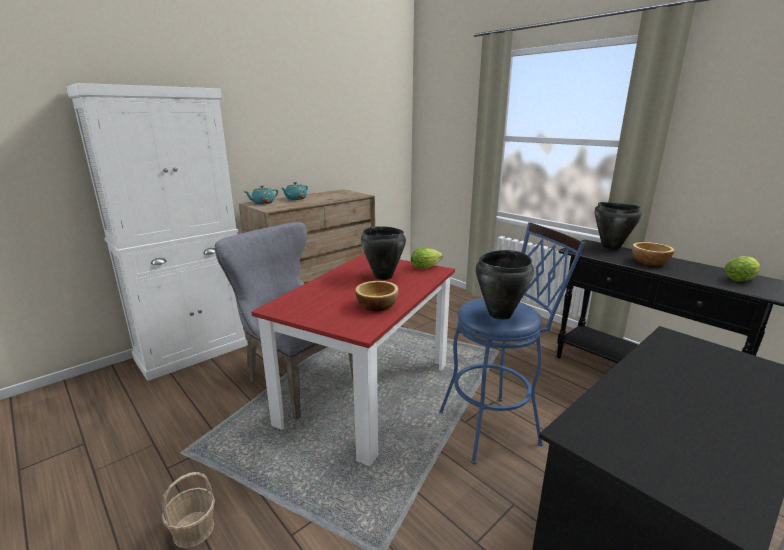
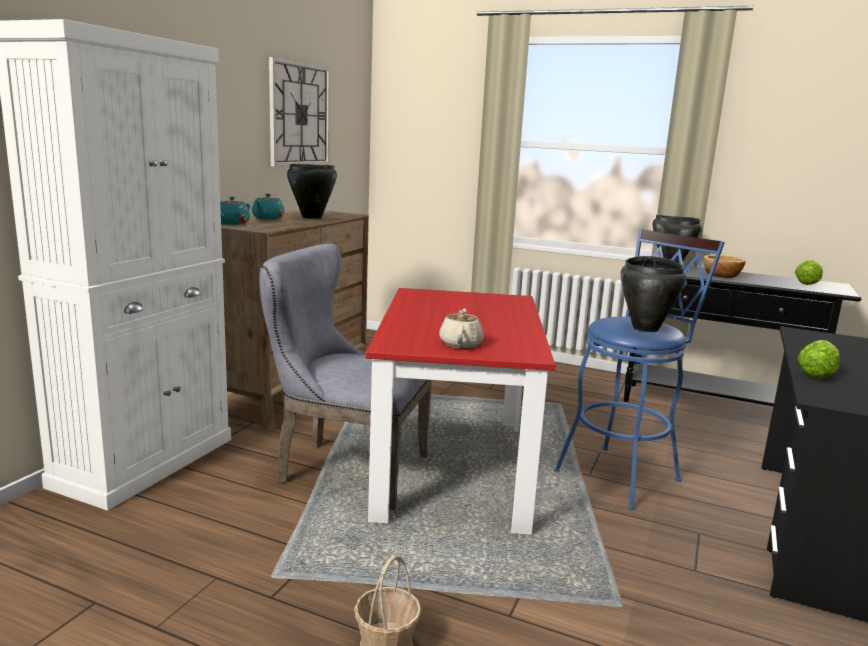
camera: 25 degrees left, 5 degrees down
bowl [355,281,398,312] -> none
black cooking pot [361,226,406,280] -> black cooking pot moved to [287,164,337,219]
lettuce [411,248,443,269] -> lettuce moved to [797,340,840,378]
none -> wall clock [269,57,330,166]
none -> beige teapot [439,309,484,349]

